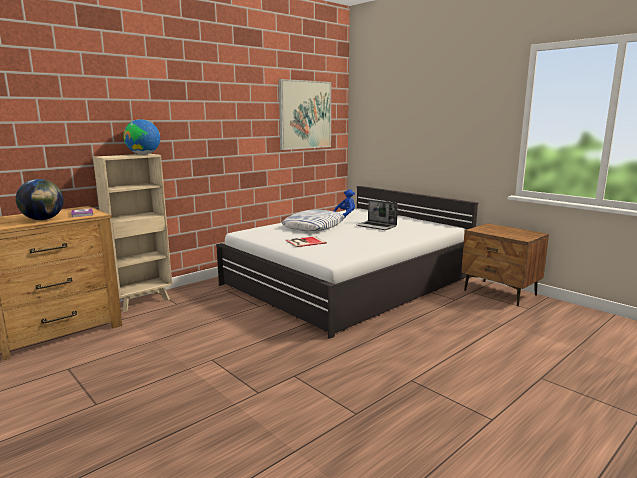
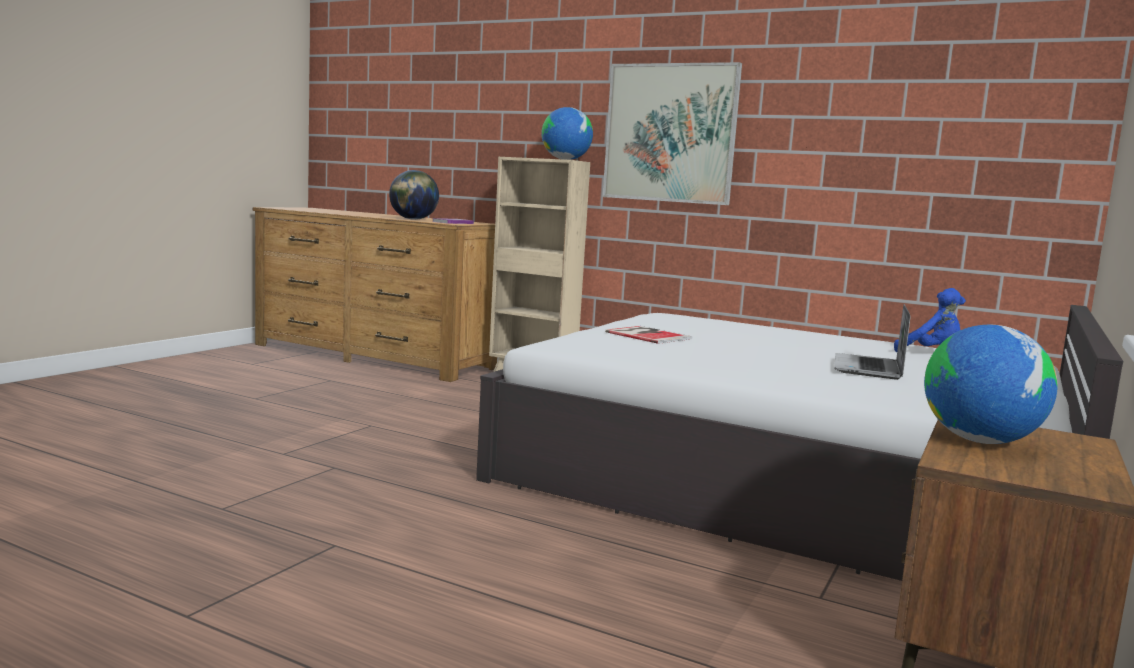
camera: 70 degrees right, 5 degrees down
picture [279,79,331,150] -> picture moved to [603,62,742,205]
pillow [282,210,345,231] -> none
none -> globe [924,324,1058,444]

